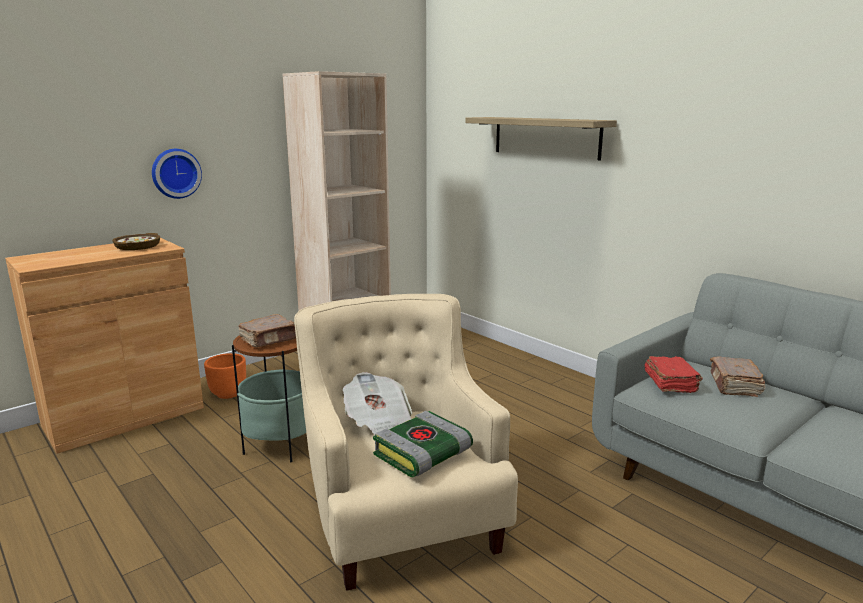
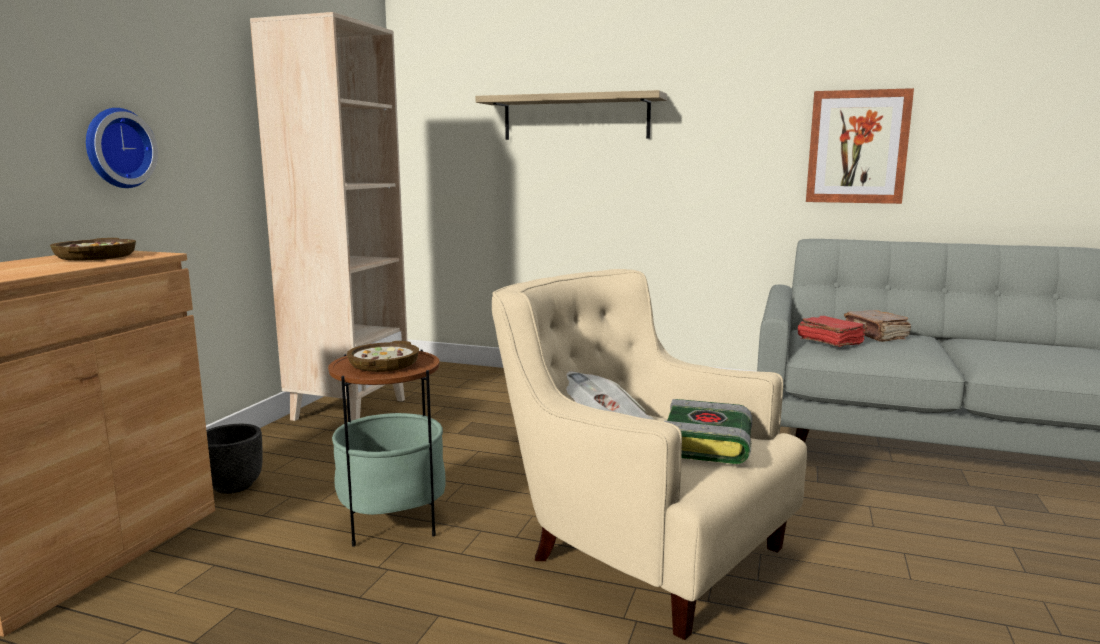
camera: 30 degrees left, 5 degrees down
orange planter [204,353,246,399] -> black planter [206,424,263,494]
brown book [239,314,296,347] -> bowl [347,341,419,372]
none -> picture [806,88,914,204]

